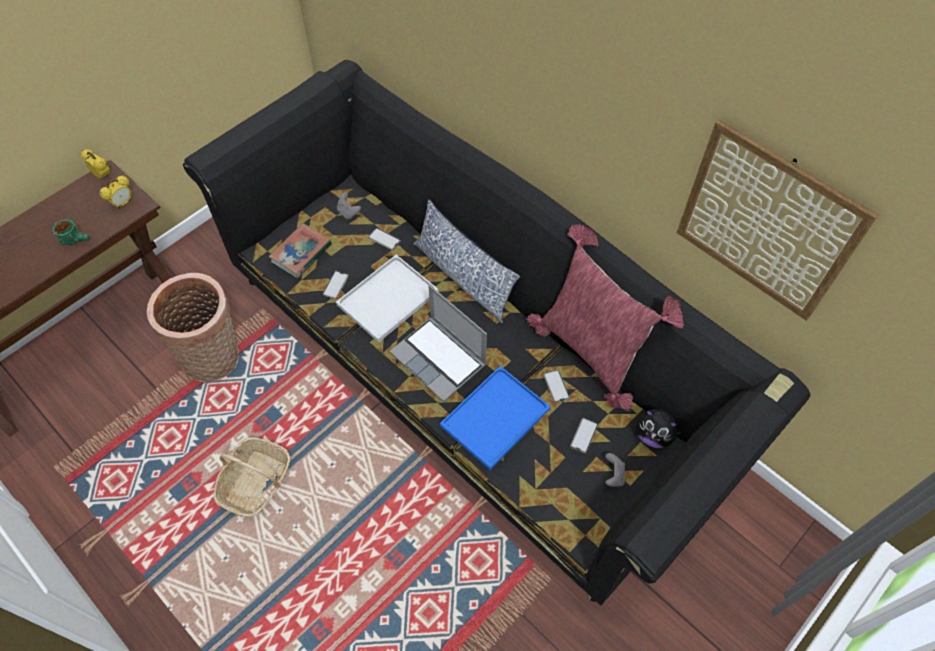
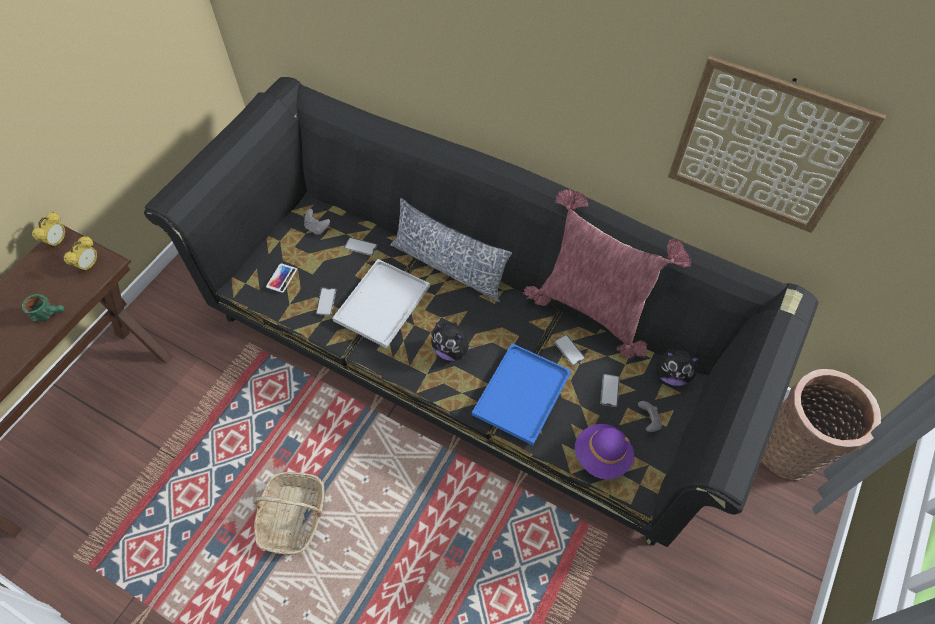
camera: 15 degrees left, 0 degrees up
alarm clock [81,149,110,179] -> alarm clock turned 90 degrees clockwise [32,212,65,248]
basket [146,273,239,383] -> basket moved to [761,369,881,480]
book [268,223,332,278] -> phone [266,263,297,293]
laptop [390,285,487,402] -> plush toy [431,322,476,361]
none -> purple hat [575,424,634,479]

